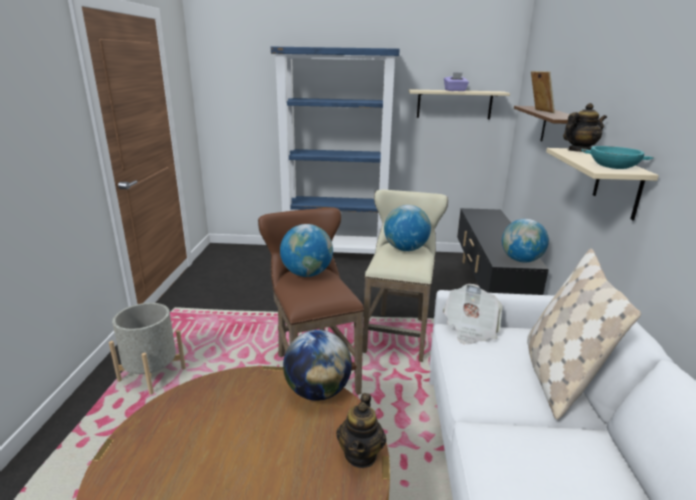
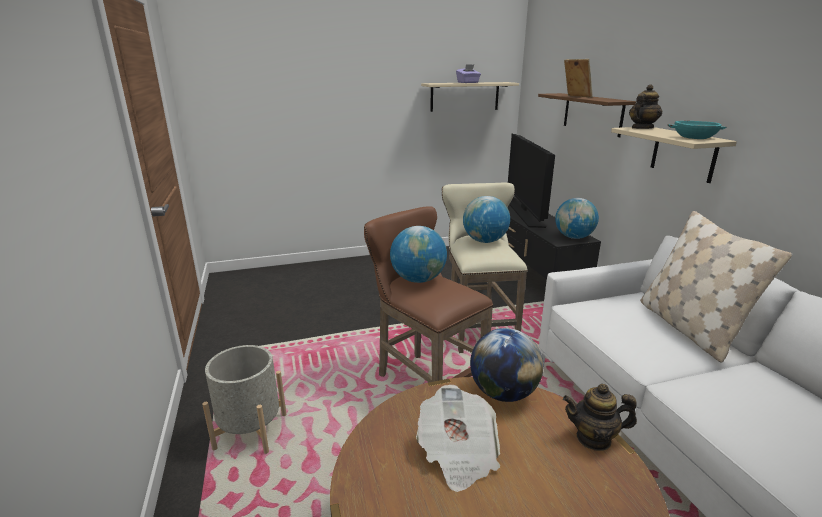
camera: 20 degrees left, 0 degrees up
blue bookcase [271,47,400,254] -> none
teapot [336,393,386,468] -> teapot turned 105 degrees clockwise [563,384,637,451]
newspaper [443,284,503,344] -> newspaper moved to [416,385,500,492]
none -> television [508,134,555,228]

